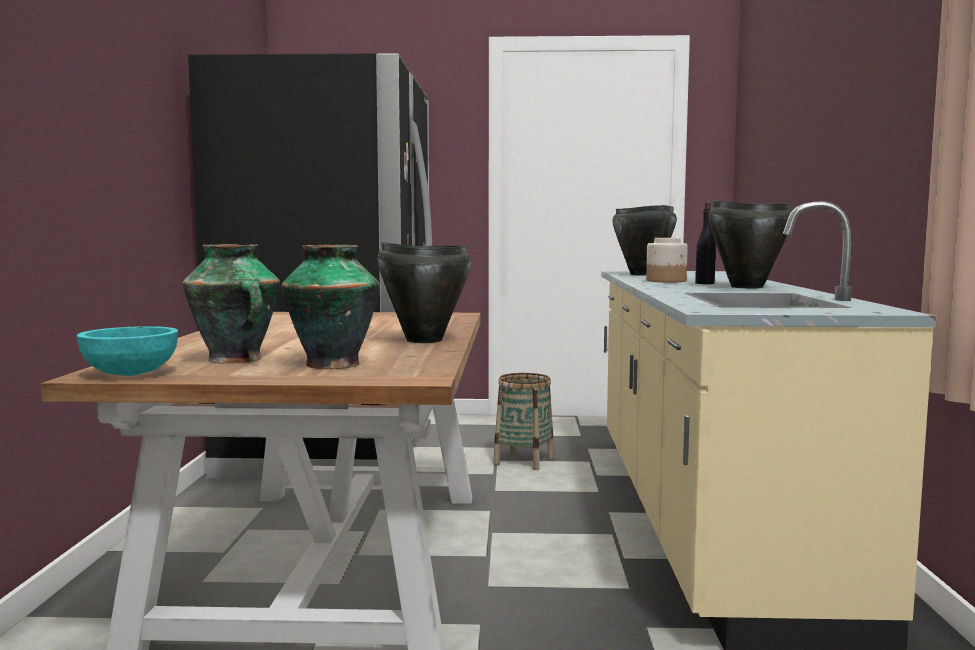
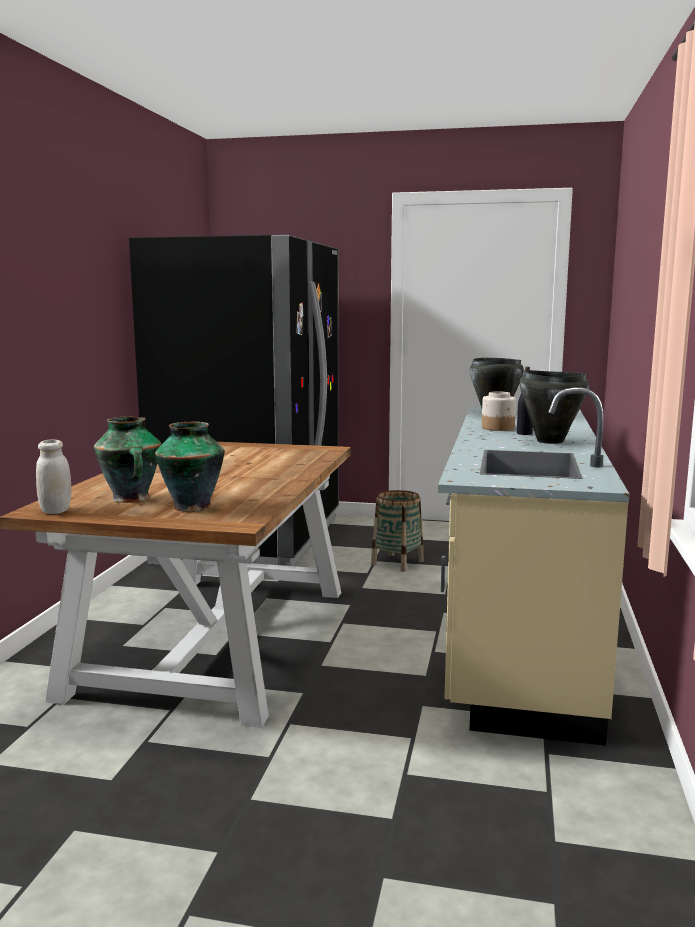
camera: 10 degrees right, 5 degrees up
turquoise bowl [76,326,178,376] -> white jar [36,440,71,514]
black cooking pot [377,242,471,343] -> none

